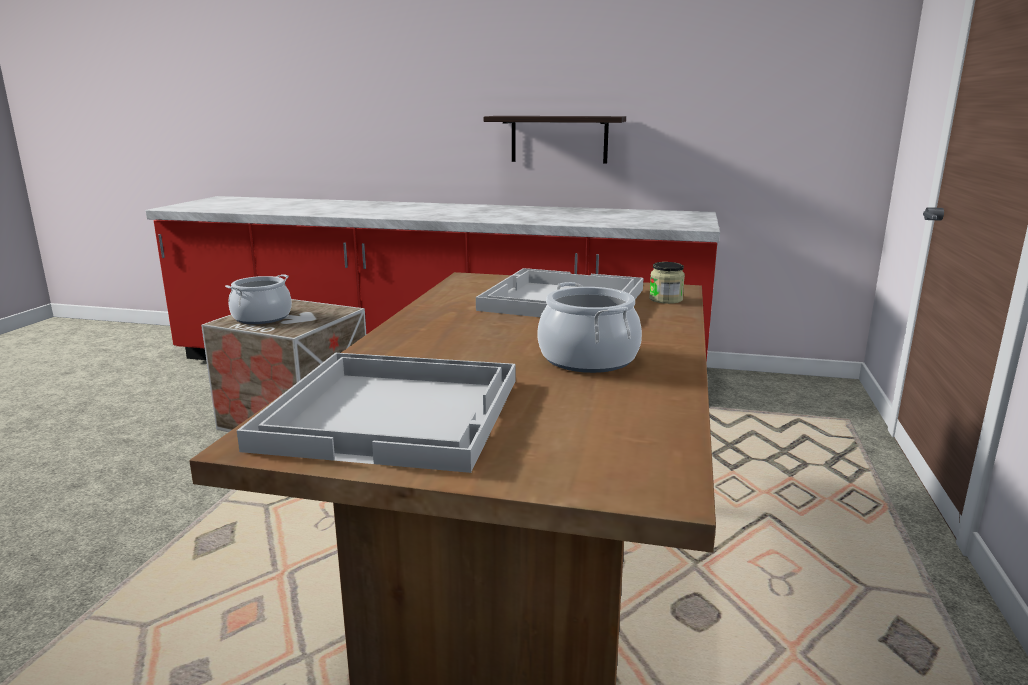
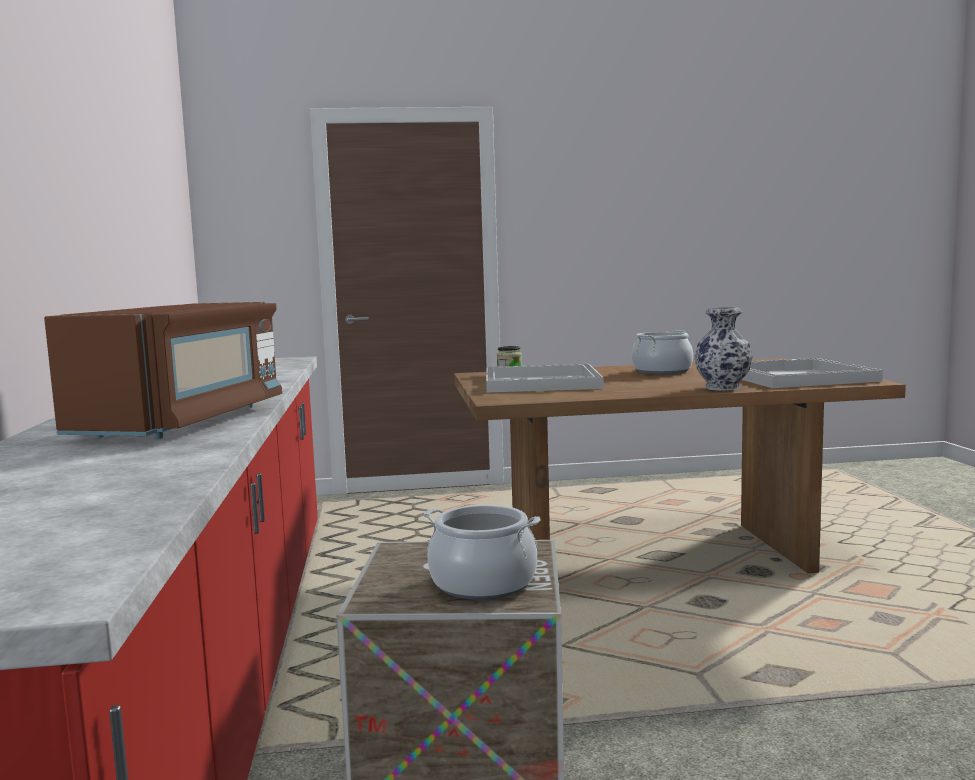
camera: 110 degrees left, 10 degrees down
shelf [483,116,626,163] -> none
none -> brown microwave [44,302,282,439]
none -> vase [694,307,753,391]

